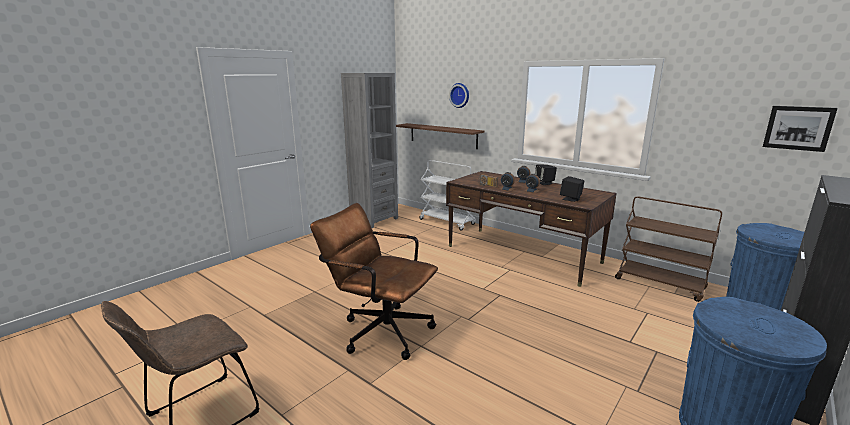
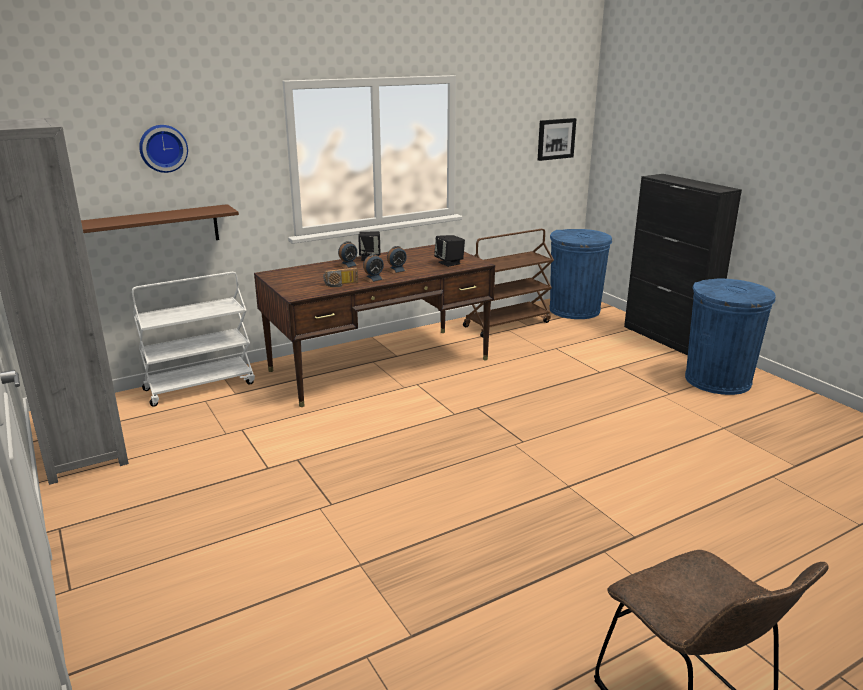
camera: 70 degrees left, 5 degrees up
brown office chair [310,203,438,360] -> none

